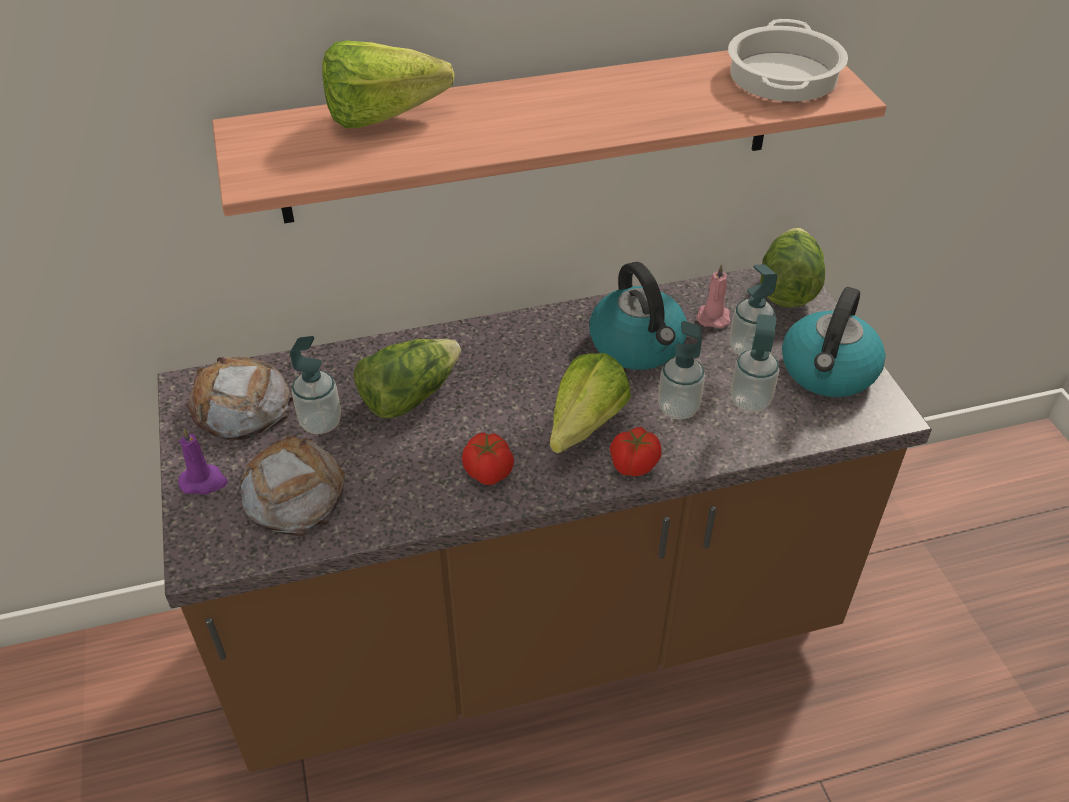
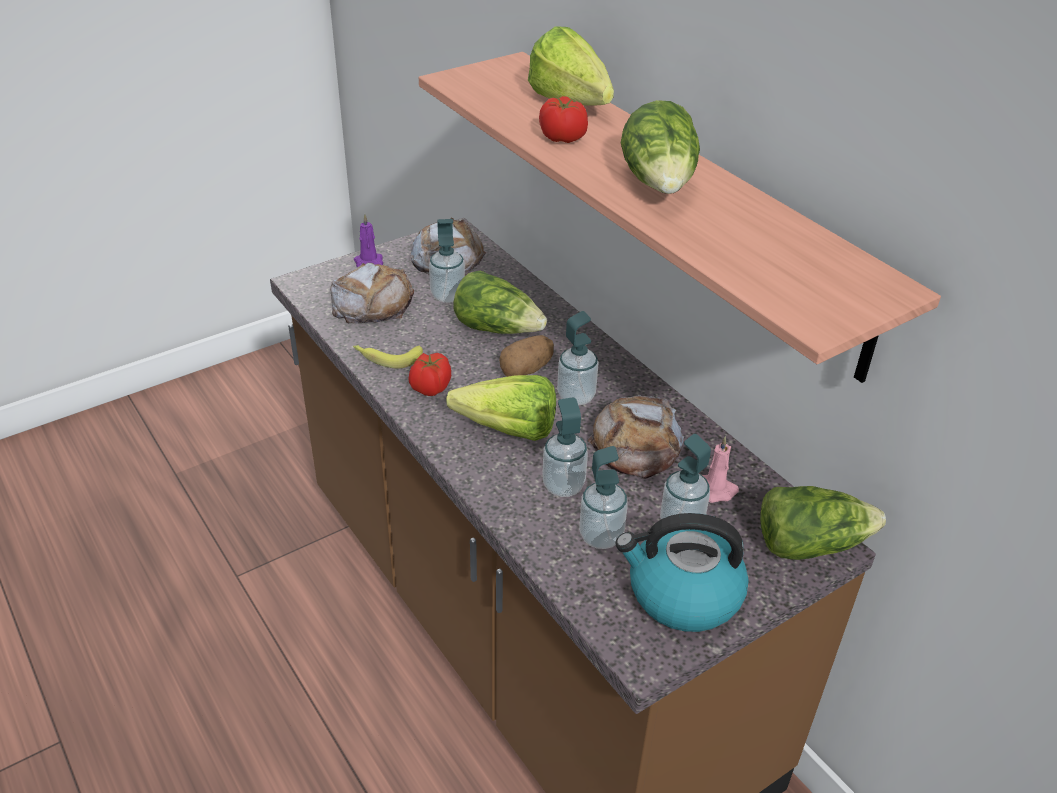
camera: 70 degrees right, 5 degrees down
kettle [589,262,687,370] -> bread [588,395,685,479]
tomato [610,427,662,477] -> tomato moved to [539,96,588,143]
cooking pot [728,19,848,102] -> none
none -> banana [353,345,423,369]
none -> potato [499,335,554,377]
none -> soap dispenser [557,311,598,406]
none -> lettuce [621,100,700,194]

